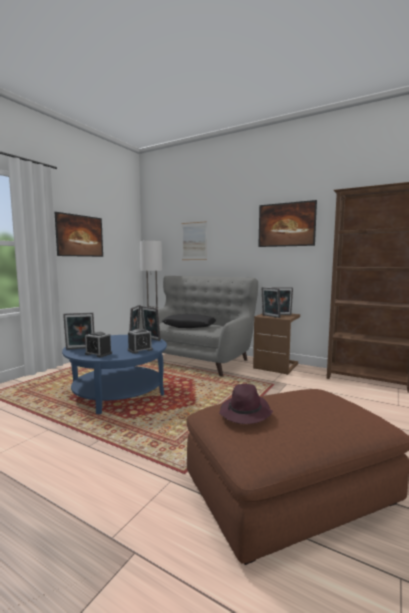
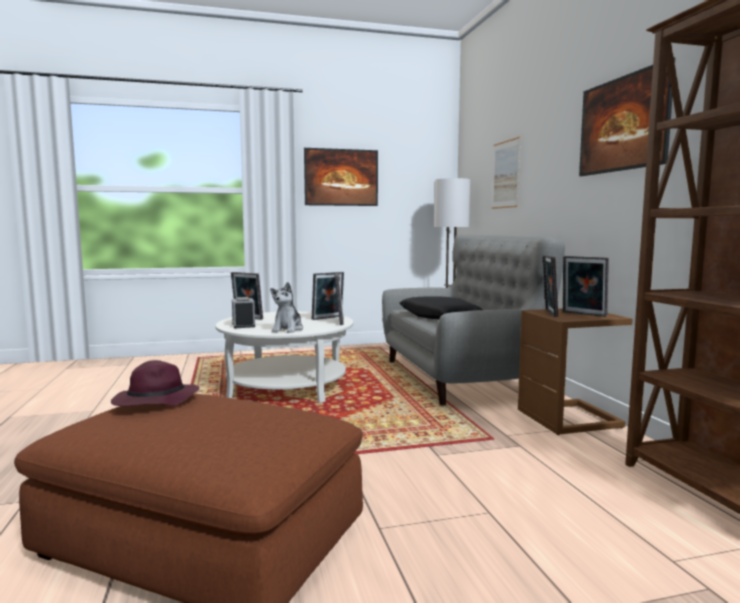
camera: 45 degrees right, 0 degrees up
blue coffee table [62,335,167,414] -> white coffee table [215,311,353,403]
alarm clock [128,329,153,354] -> plush toy [270,282,303,333]

